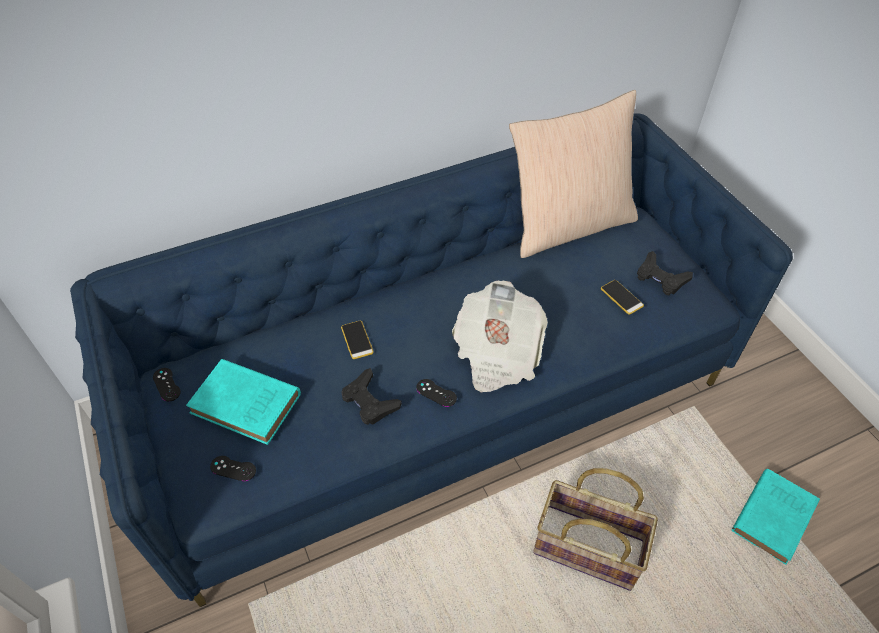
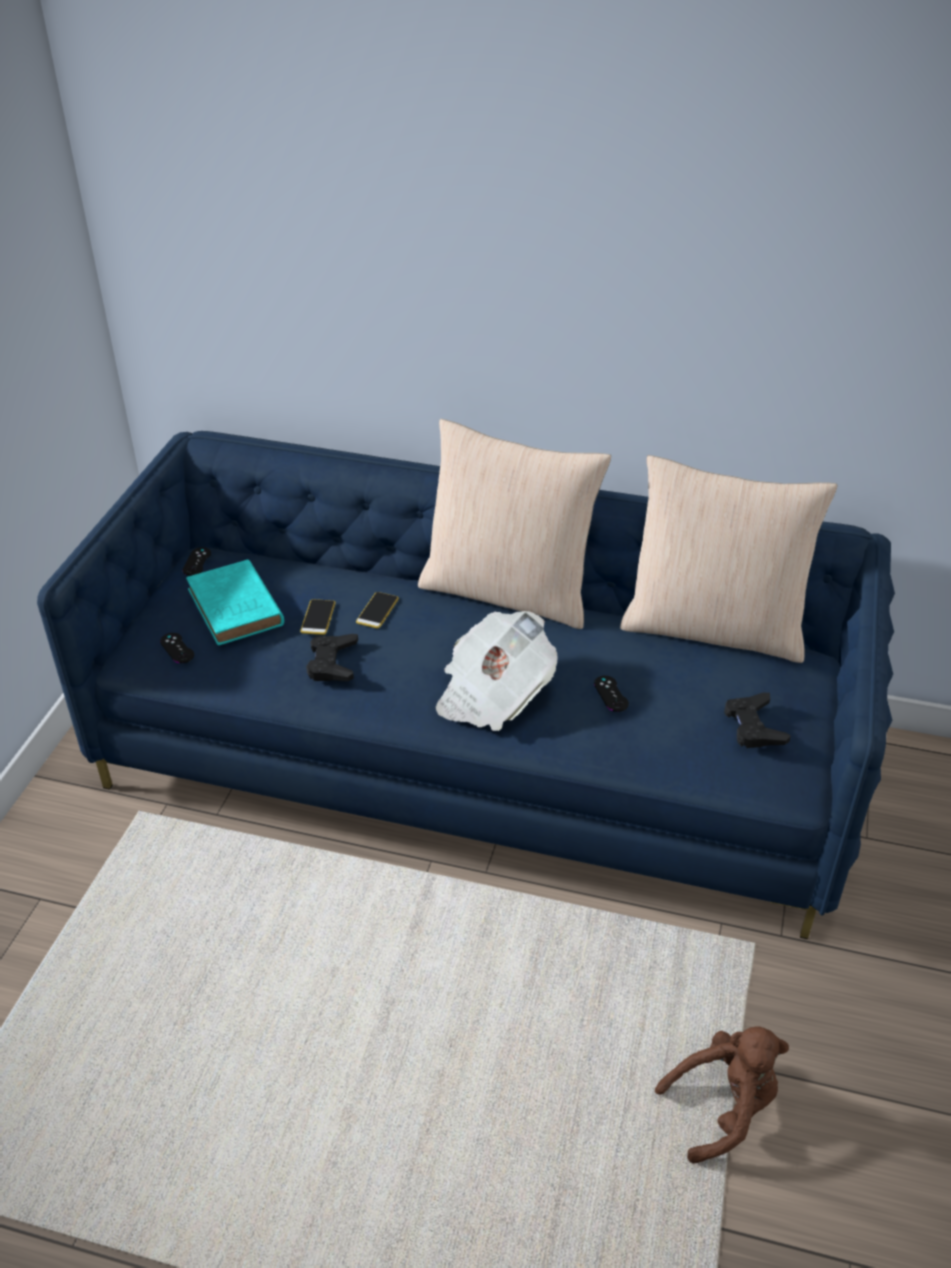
camera: 40 degrees right, 10 degrees down
black game controller [416,379,457,407] -> black game controller moved to [594,676,629,712]
basket [533,468,658,591] -> none
phone [601,280,644,315] -> phone moved to [300,599,336,635]
turquoise book [732,469,820,565] -> brown plush toy [655,1026,789,1163]
none -> beige pillow [418,419,611,629]

